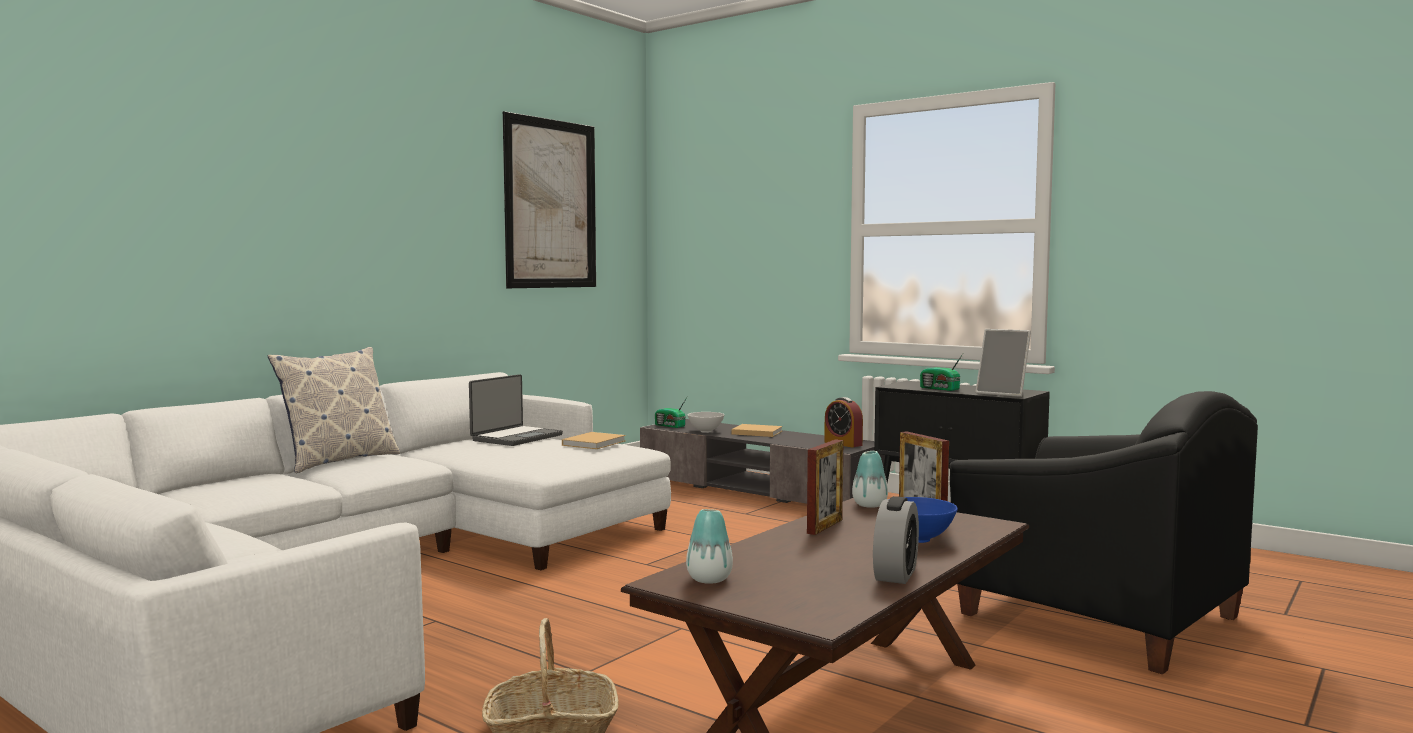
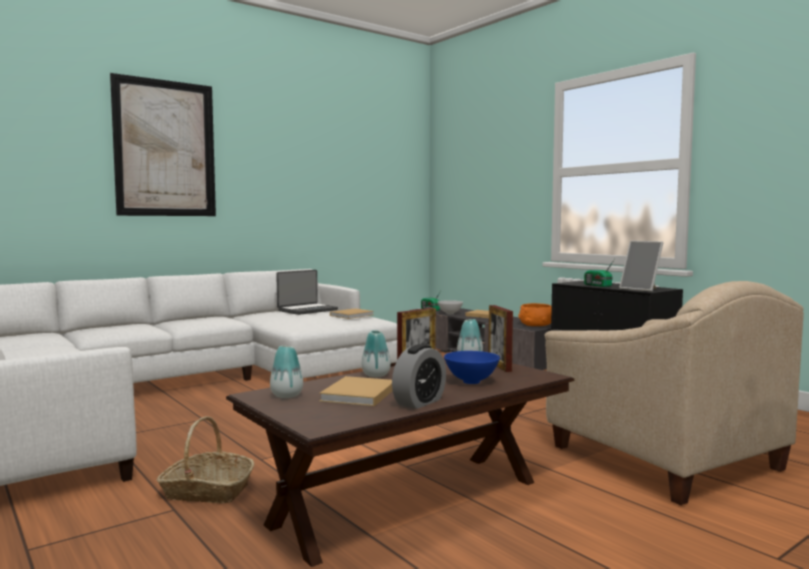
camera: 15 degrees right, 0 degrees up
pillow [268,347,400,473] -> none
picture [503,111,596,288] -> picture moved to [110,73,216,216]
alarm clock [824,397,863,447] -> orange bowl [518,303,552,326]
black armchair [949,391,1258,674] -> beige armchair [545,281,804,505]
none -> beige book [319,376,393,406]
none -> vase [362,330,391,377]

